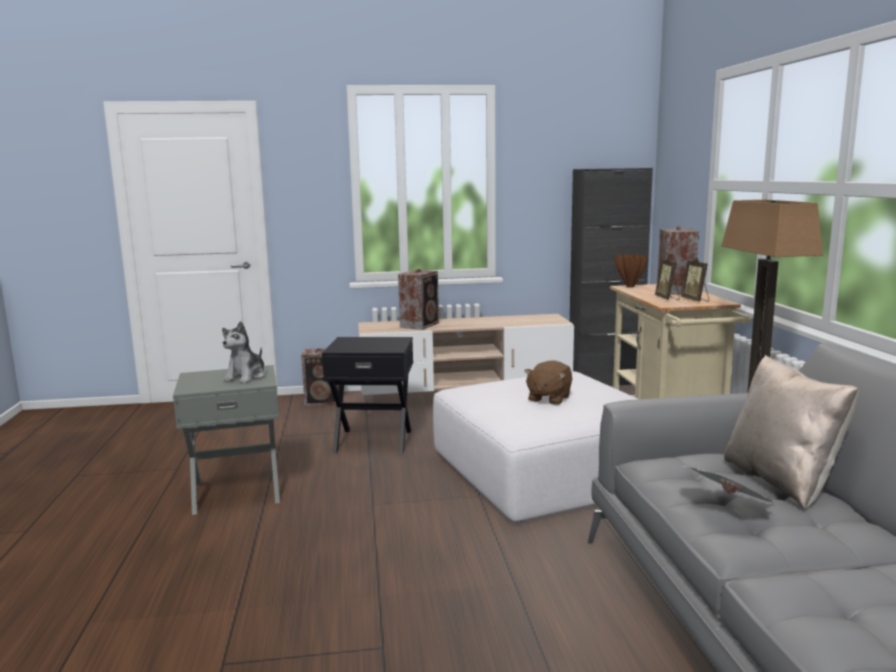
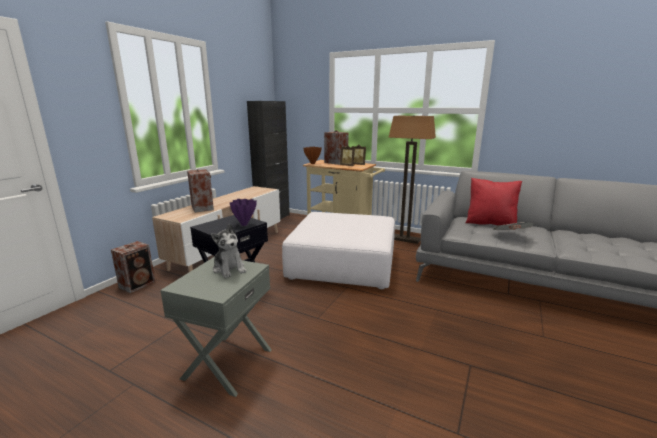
camera: 55 degrees left, 5 degrees up
brown plush toy [524,360,572,405] -> none
beige pillow [724,355,859,510] -> red pillow [465,177,522,225]
none -> purple vase [230,199,257,226]

